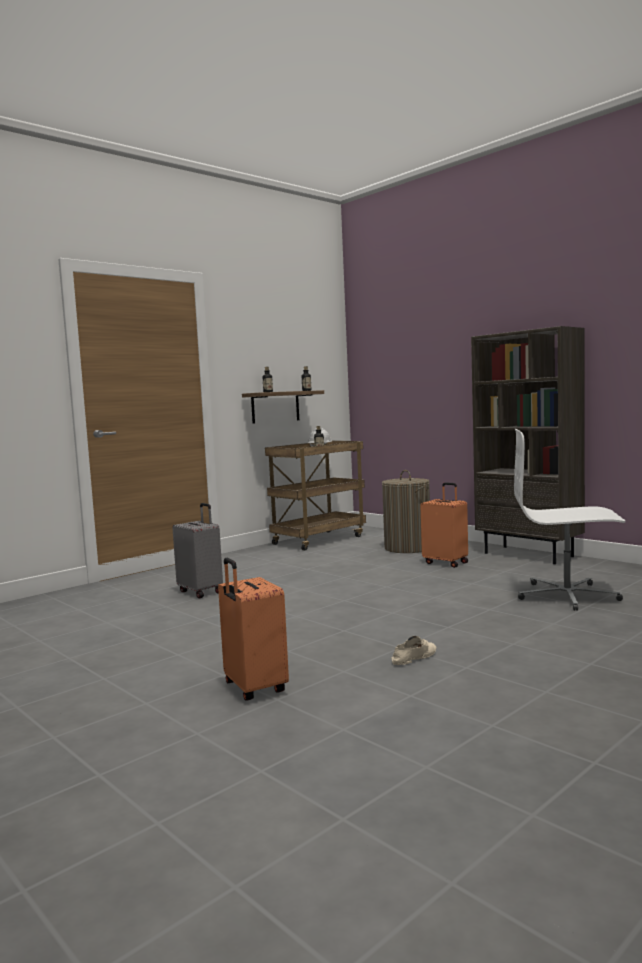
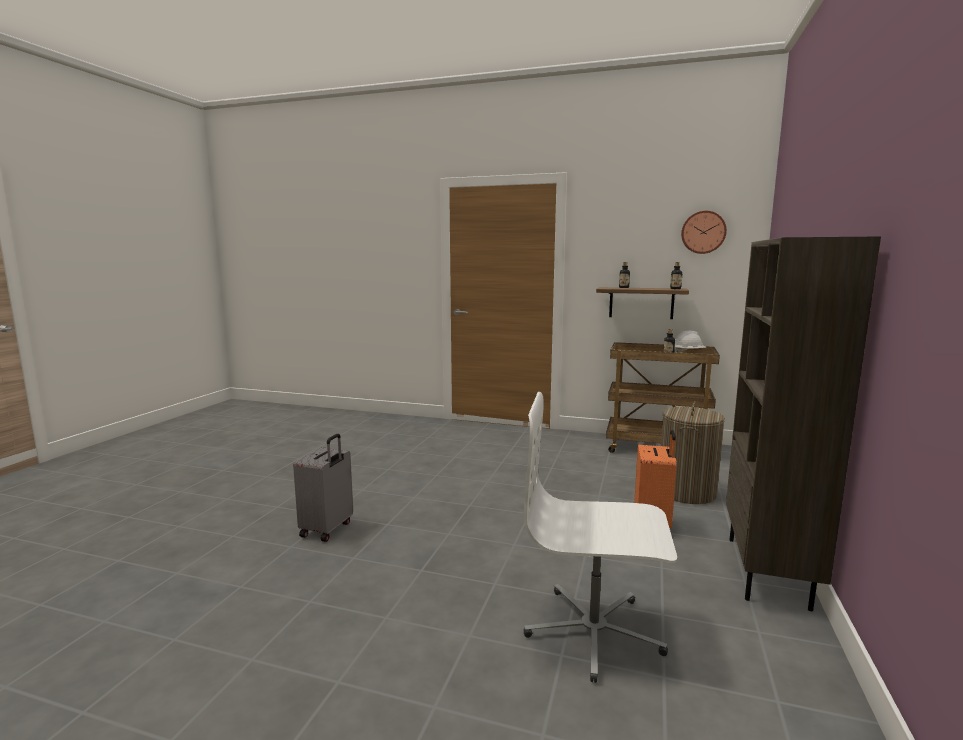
camera: 60 degrees right, 5 degrees up
grey suitcase [172,503,223,598] -> grey suitcase moved to [293,434,353,542]
orange suitcase [218,558,289,701] -> none
beige shoe [391,636,436,665] -> none
white office chair [514,429,625,611] -> white office chair turned 60 degrees counterclockwise [524,392,677,683]
none -> wall clock [681,211,727,254]

